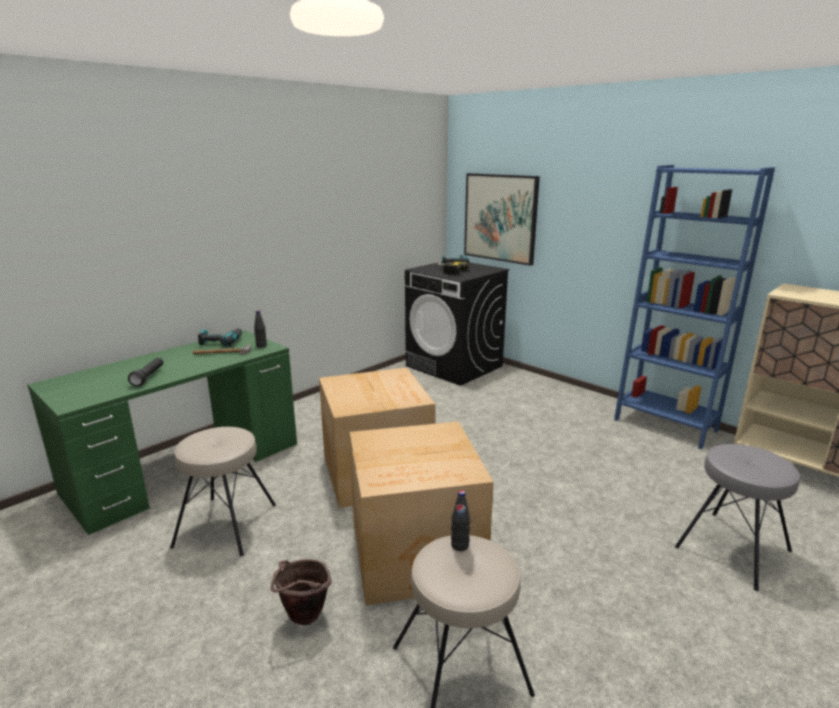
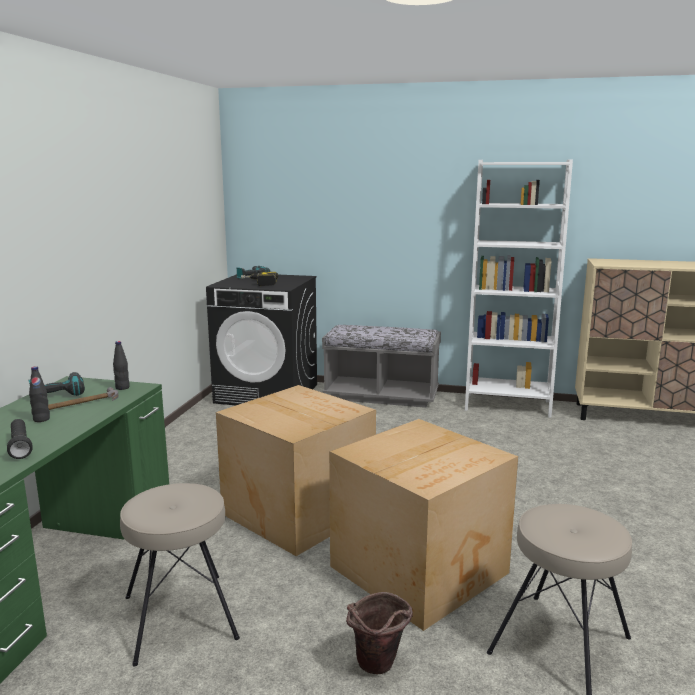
camera: 30 degrees left, 5 degrees down
black bottle [451,491,470,551] -> black bottle moved to [29,366,50,422]
picture [464,173,540,266] -> none
blue bookcase [614,165,775,449] -> white bookcase [465,160,573,418]
grey stool [675,444,800,591] -> none
none -> grey bench [322,325,441,408]

